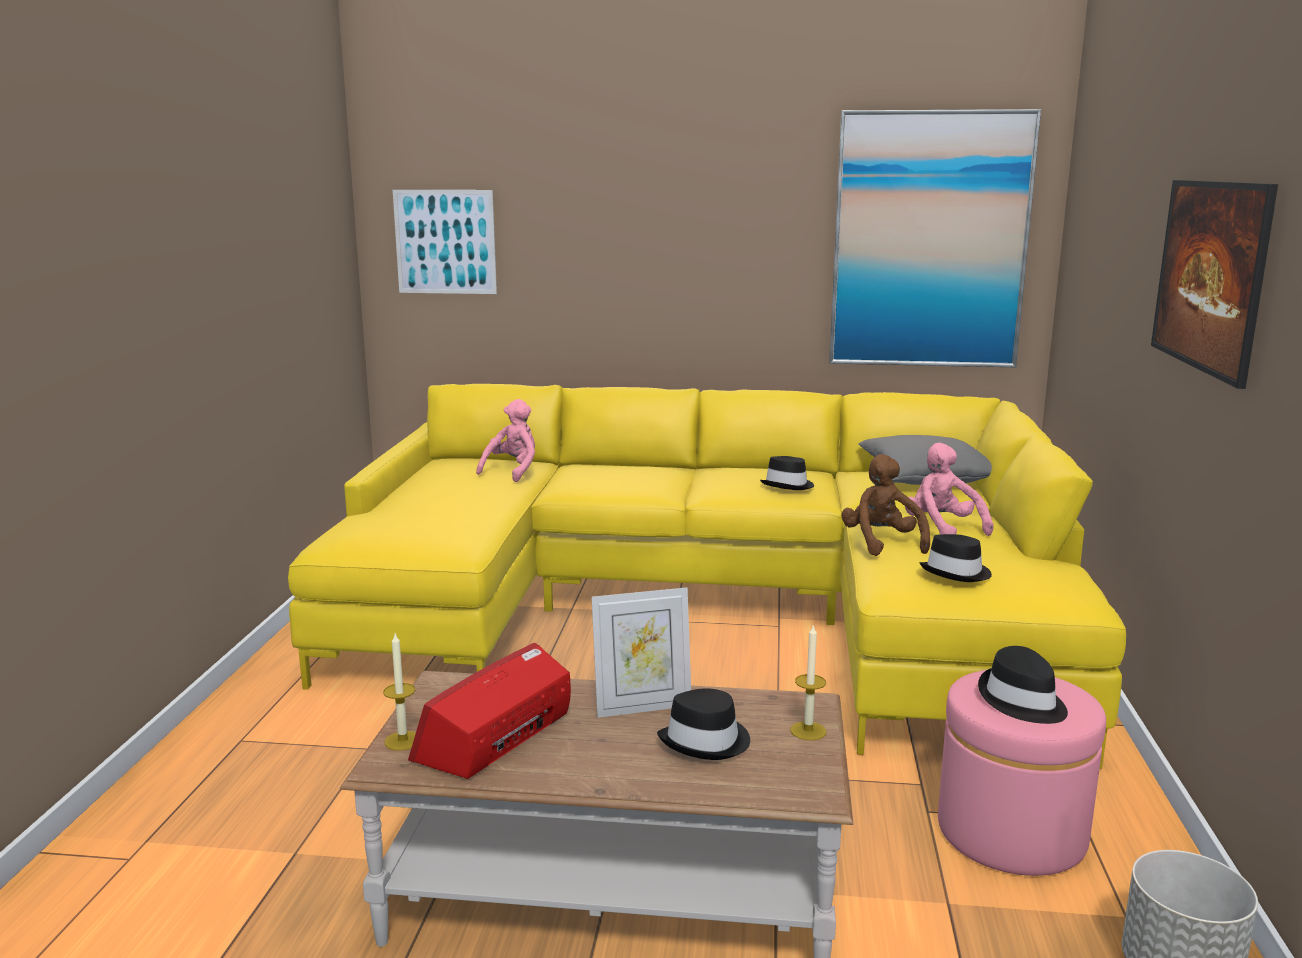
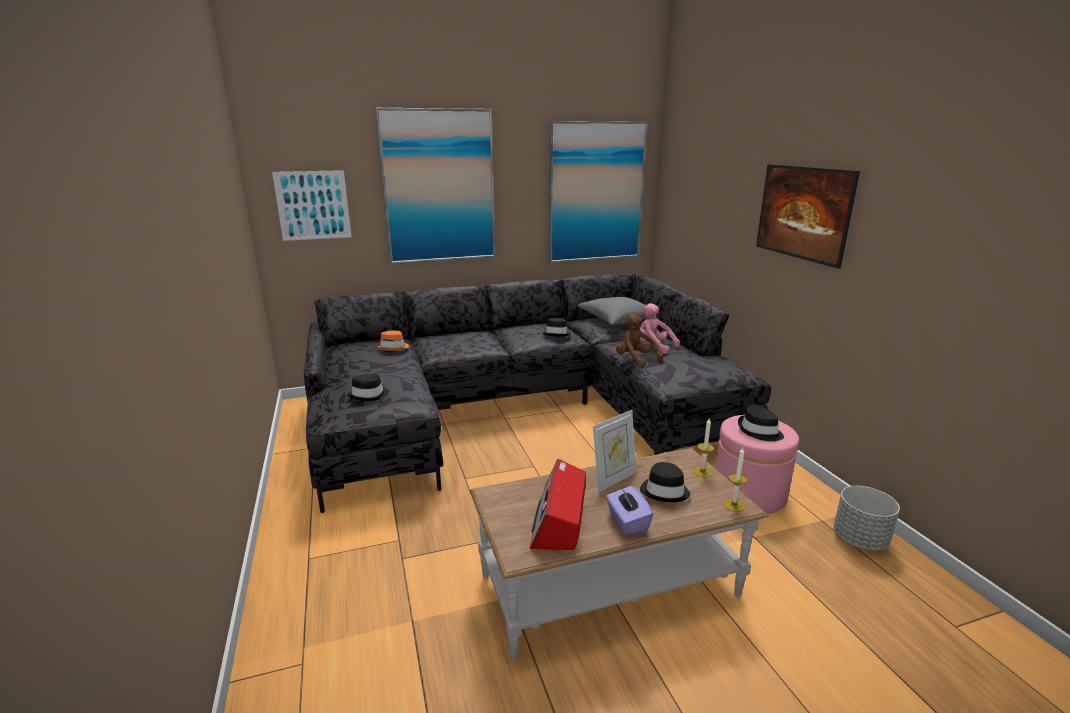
camera: 25 degrees left, 5 degrees up
yellow sofa [288,384,1126,769] -> black sofa [304,273,771,513]
candle [383,634,416,751] -> candle moved to [723,447,748,512]
pink plush toy [476,399,535,482] -> orange hat [377,331,409,351]
black hat [919,534,992,582] -> black hat moved to [347,374,389,401]
none -> picture [376,108,496,264]
none -> purple tissue box [606,486,653,536]

